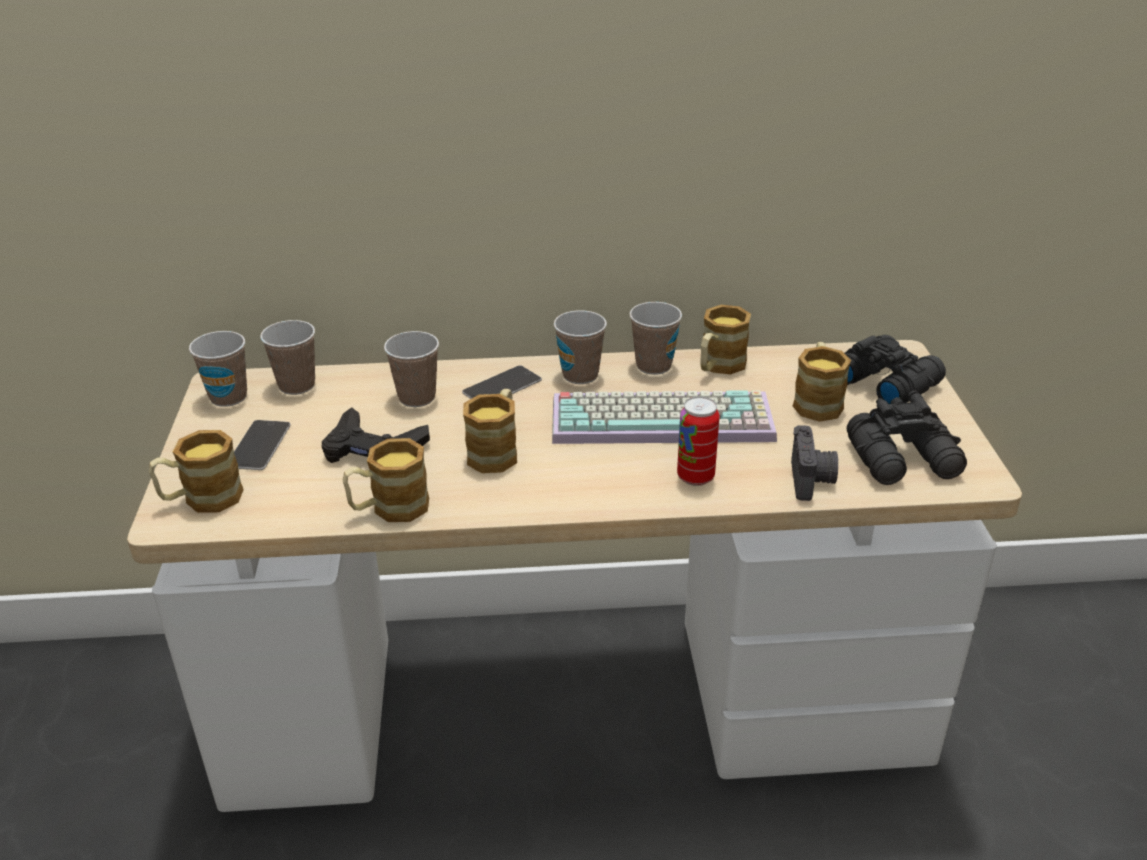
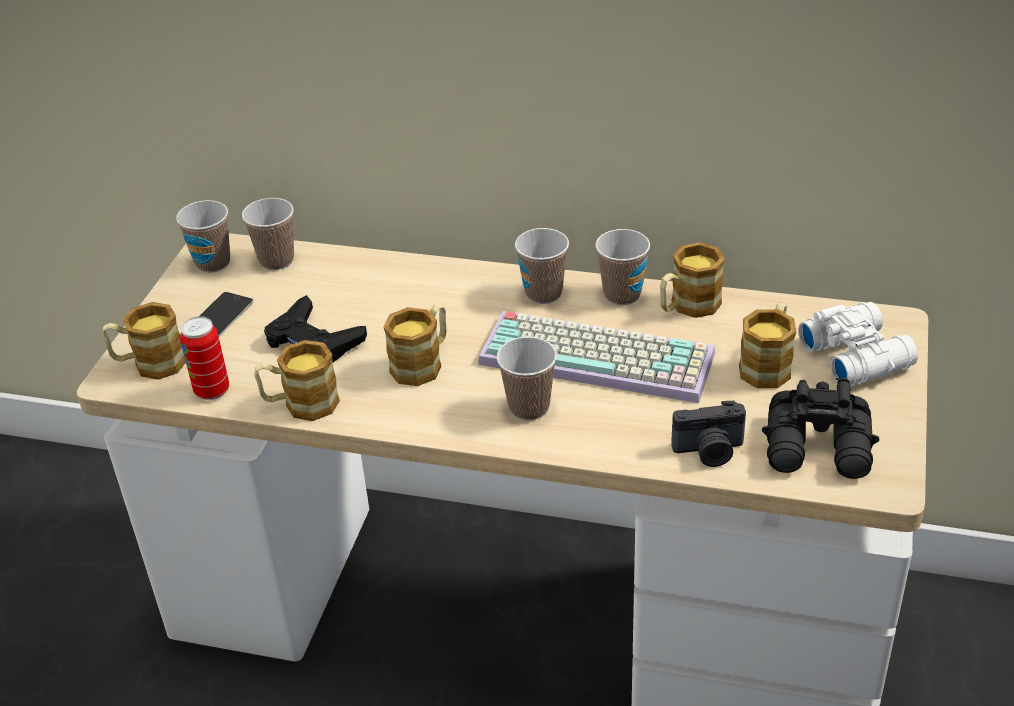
camera: 20 degrees right, 5 degrees up
cup [384,331,439,407] -> cup moved to [497,337,557,420]
phone [462,365,542,399] -> none
can [677,396,720,486] -> can moved to [180,316,229,400]
camera [791,425,838,501] -> camera turned 60 degrees clockwise [671,401,746,467]
black binoculars [845,335,946,404] -> white binoculars [798,302,918,386]

